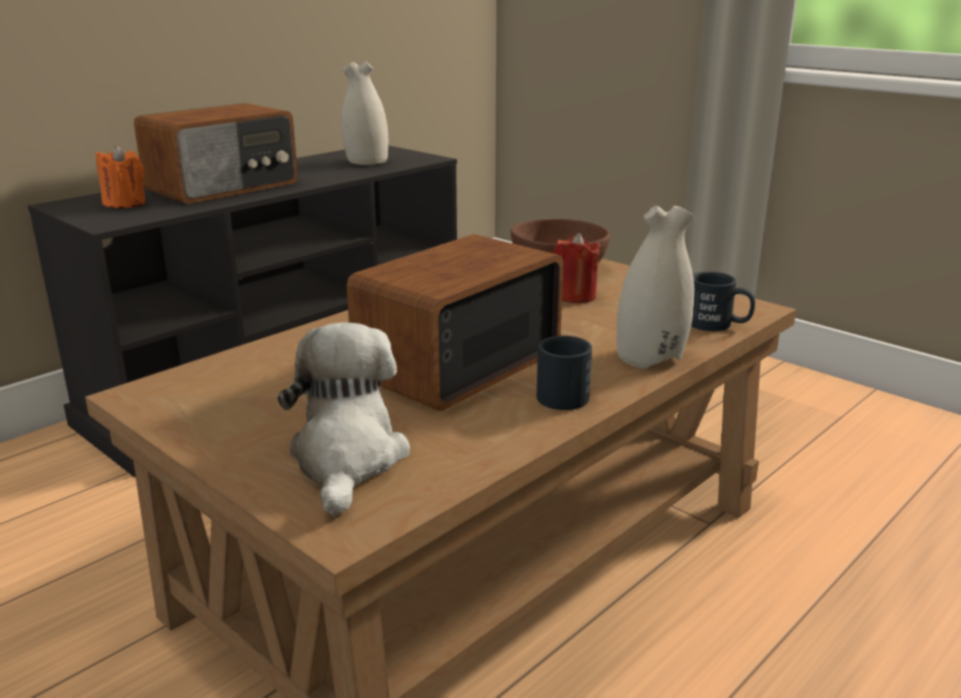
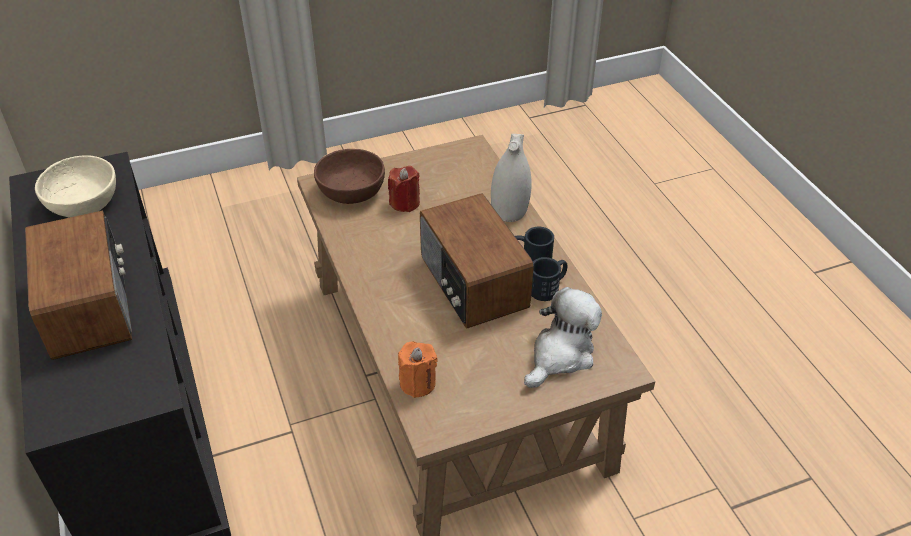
camera: 65 degrees left, 20 degrees up
orange candle [96,146,146,208] -> orange candle moved to [398,341,438,398]
plush toy [277,322,410,516] -> plush toy turned 105 degrees clockwise [524,287,602,388]
white vase [341,61,388,165] -> beige bowl [35,155,116,217]
black mug [691,271,755,331] -> black mug moved to [531,257,568,301]

